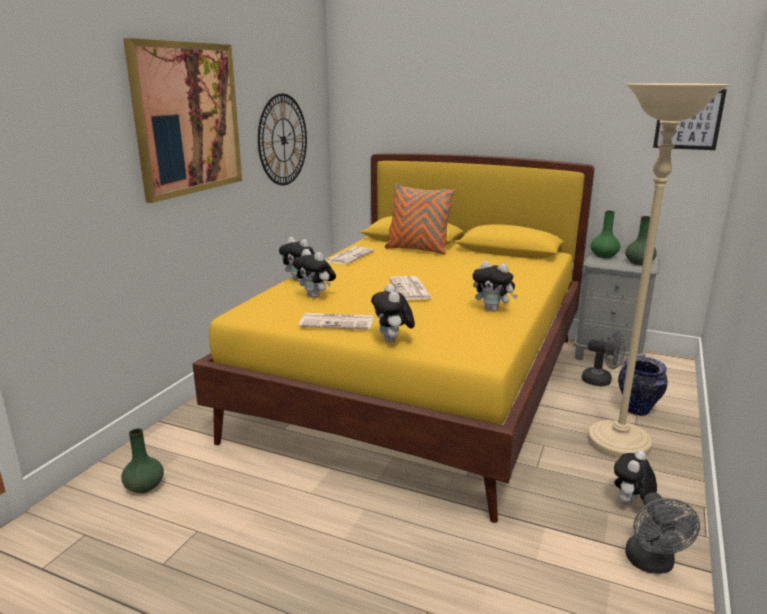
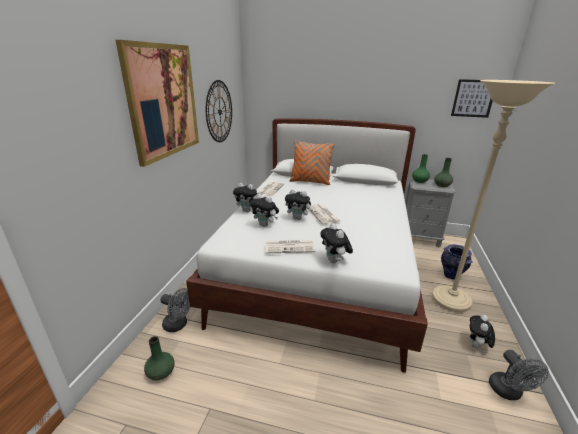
camera: 10 degrees left, 5 degrees up
yellow bed [192,153,595,523] -> white bed [186,118,428,373]
plush toy [473,261,518,312] -> plush toy moved to [285,189,313,220]
grey fan [581,331,626,386] -> grey fan moved to [160,288,191,332]

